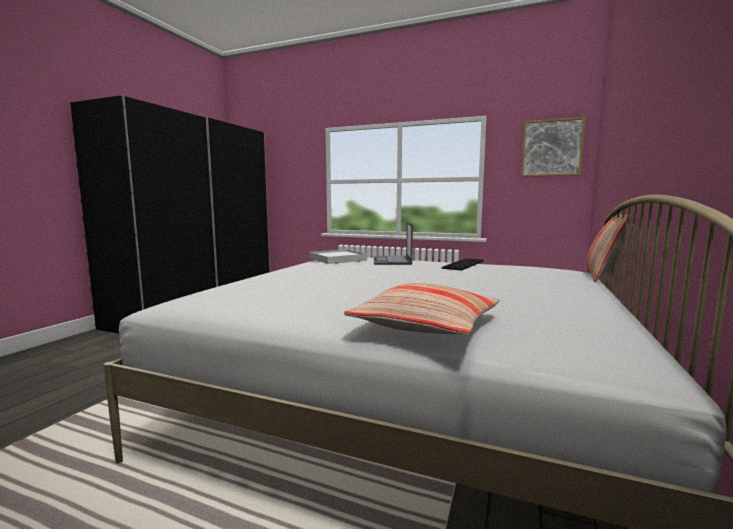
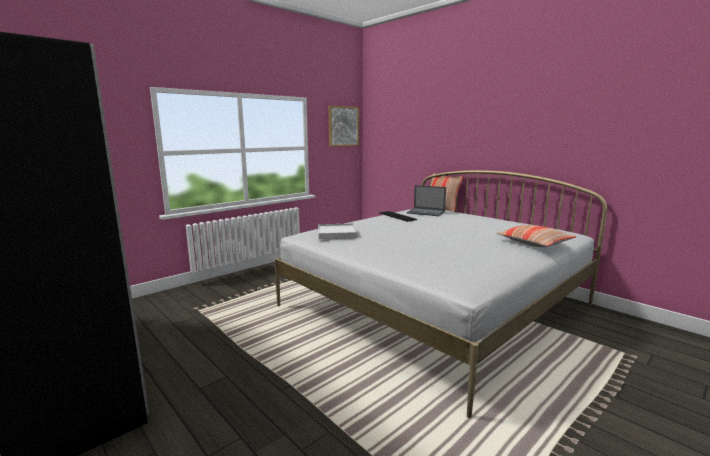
camera: 65 degrees left, 5 degrees up
laptop [374,222,413,265] -> laptop moved to [407,185,446,216]

